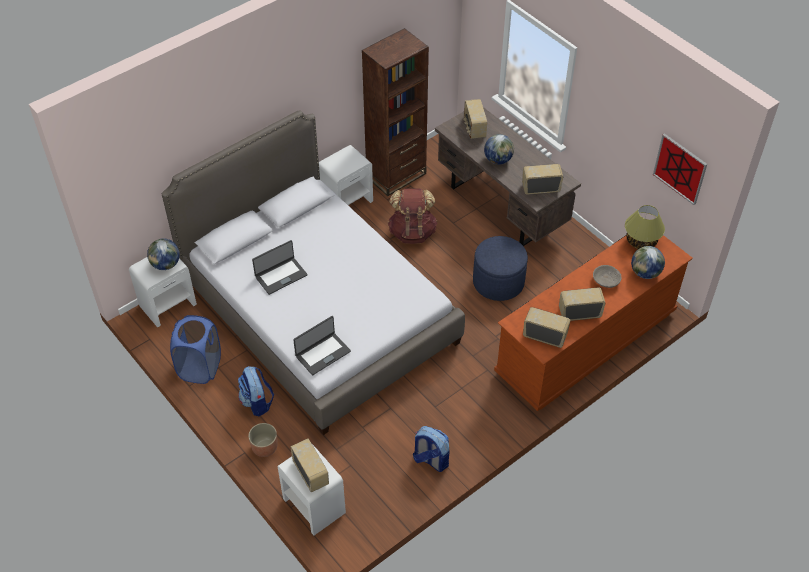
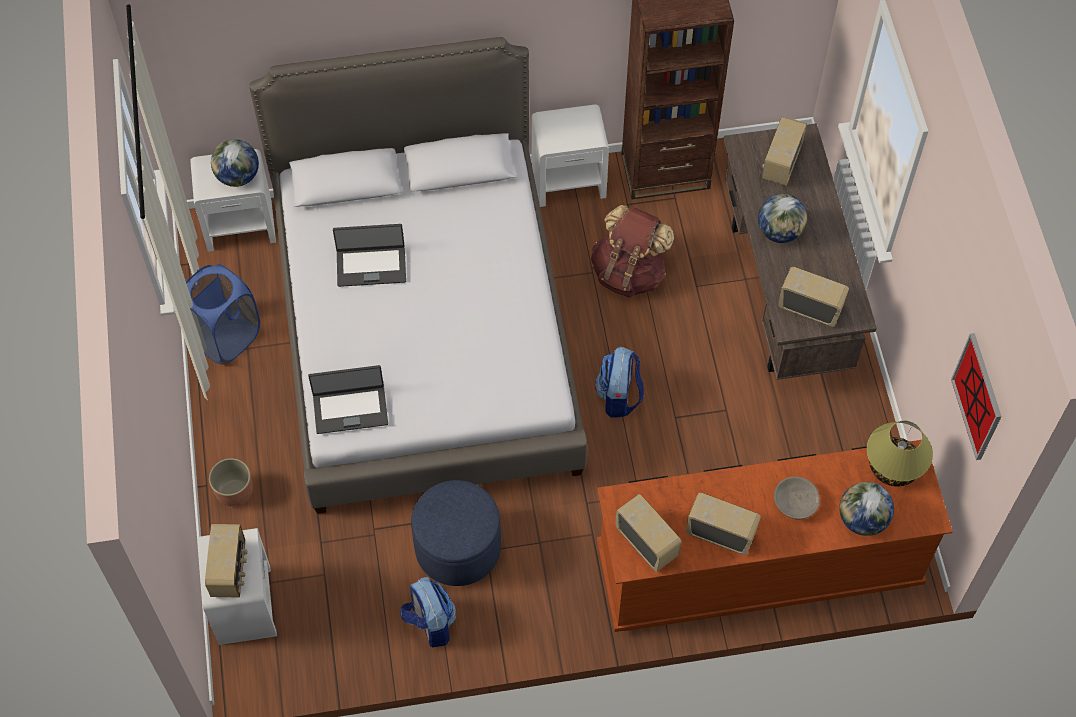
camera: 30 degrees right, 10 degrees up
backpack [238,366,274,416] -> backpack moved to [595,347,644,418]
blue ottoman [473,236,528,301] -> blue ottoman moved to [411,480,501,586]

